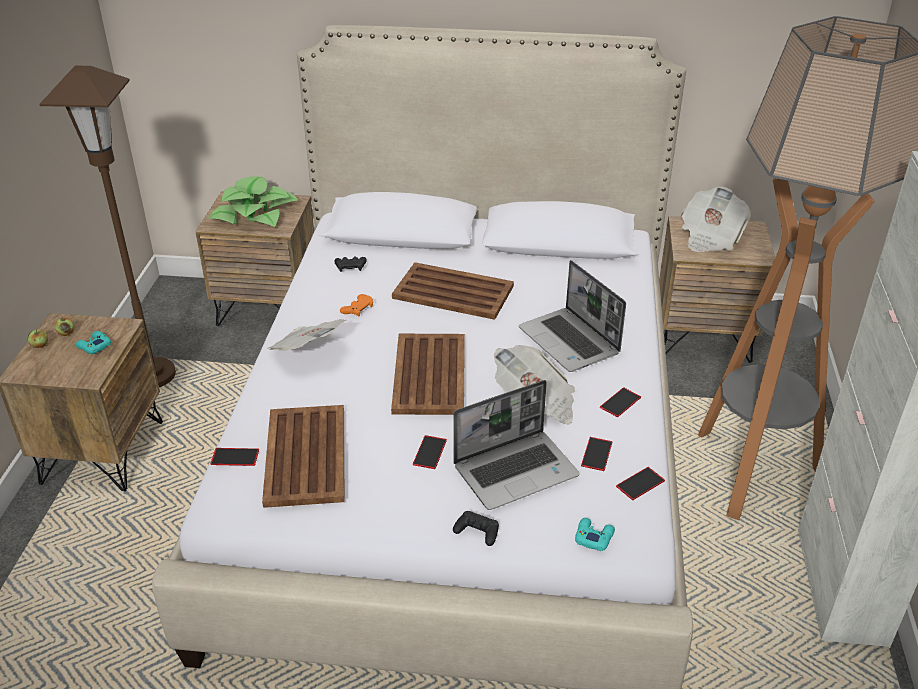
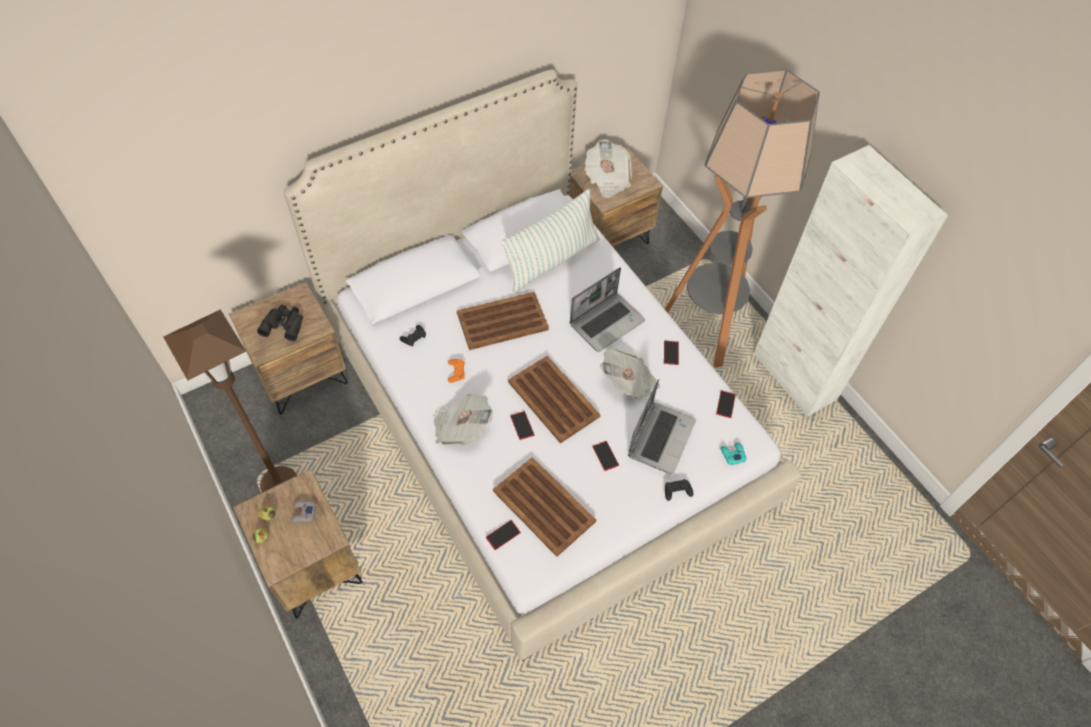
camera: 40 degrees left, 20 degrees up
turquoise game controller [75,331,111,354] -> grey game controller [290,500,317,523]
potted plant [208,176,298,227] -> black binoculars [257,305,303,341]
laptop [519,260,626,372] -> laptop turned 60 degrees counterclockwise [570,267,645,352]
phone [581,437,612,471] -> phone moved to [510,411,534,440]
none -> pillow [501,189,600,292]

